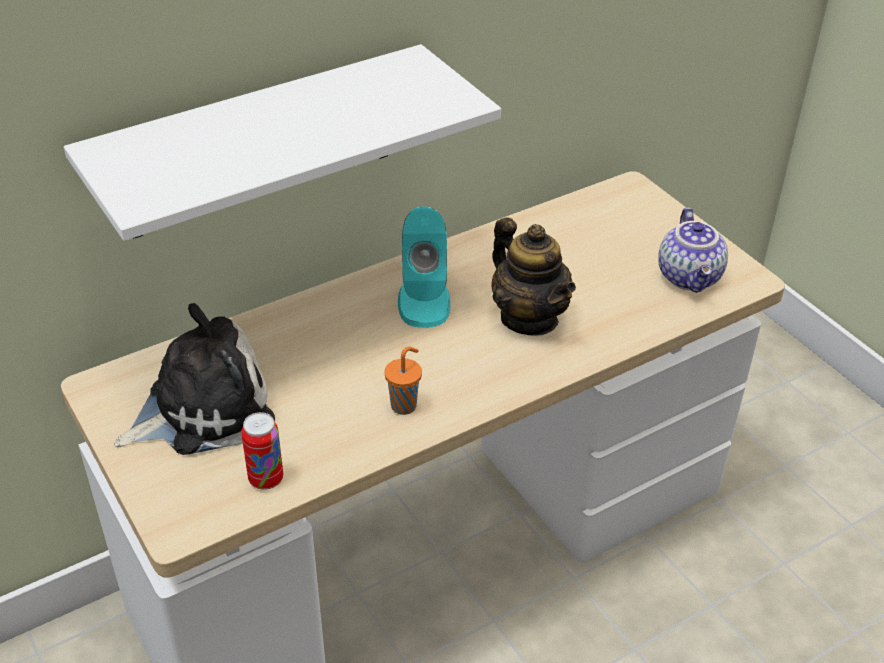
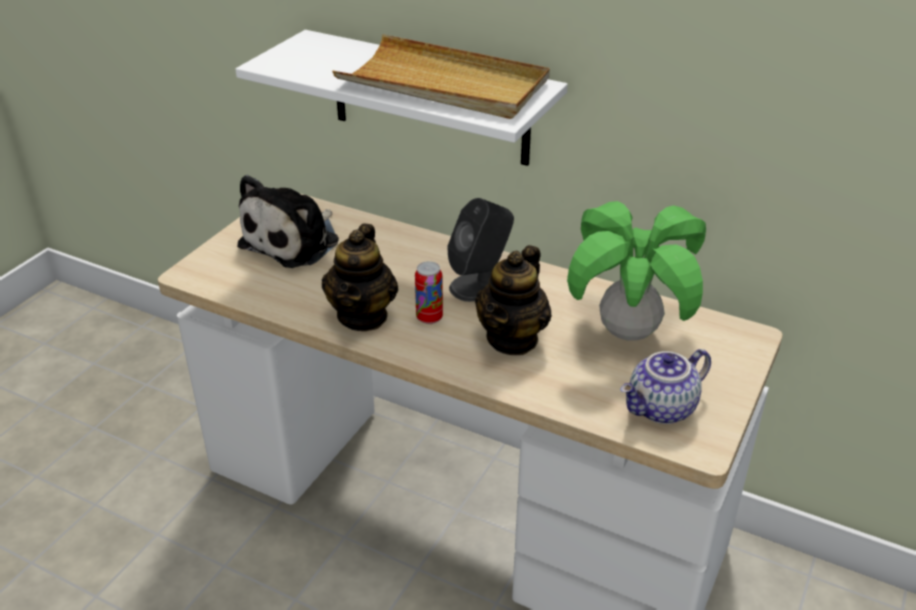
camera: 60 degrees right, 5 degrees down
plush toy [114,303,275,455] -> plush toy turned 90 degrees clockwise [237,174,339,268]
can [241,412,283,490] -> can moved to [415,261,443,324]
orange cup [384,346,422,415] -> teapot [322,224,398,331]
turquoise speaker [398,206,450,328] -> grey speaker [447,198,514,302]
none -> beige tray [332,34,550,119]
none -> potted plant [567,201,706,341]

